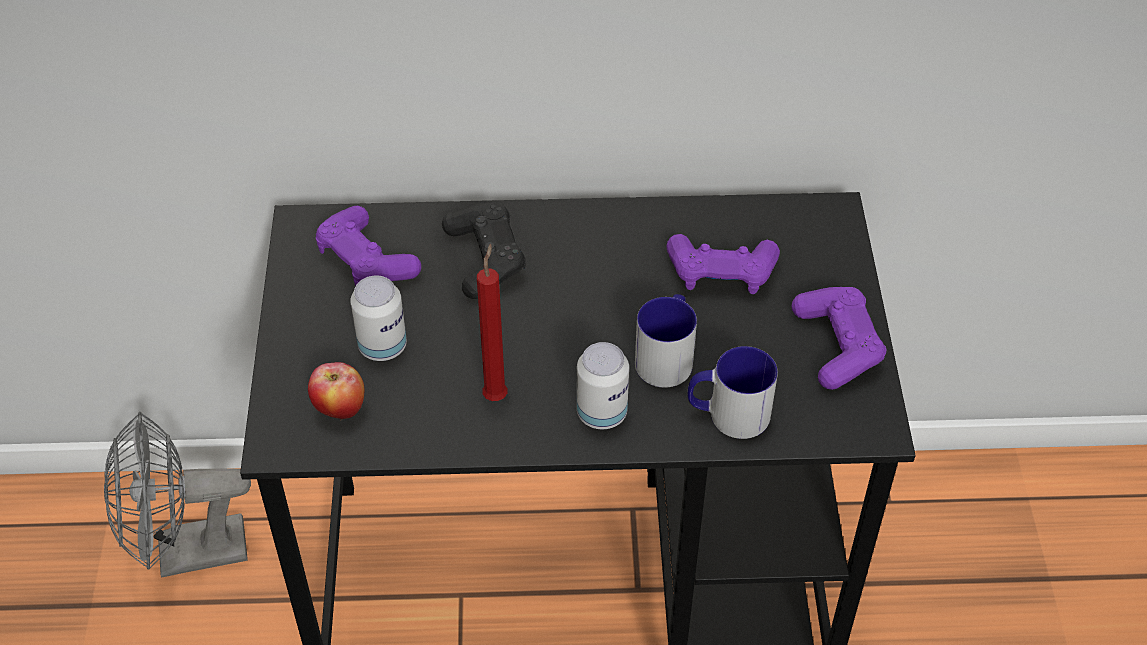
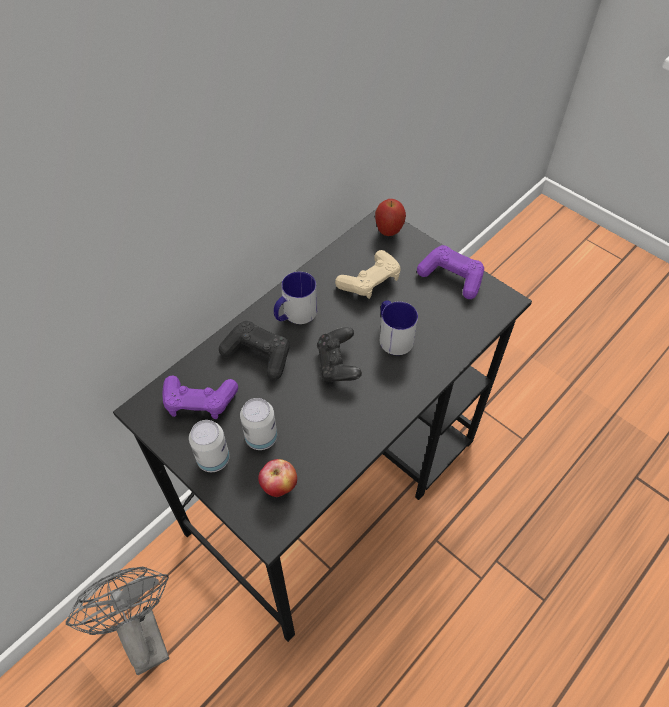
camera: 45 degrees left, 5 degrees up
grey fan [104,412,251,578] -> grey fan turned 120 degrees clockwise [66,567,169,675]
red candle [477,244,507,401] -> none
can [577,342,629,429] -> can moved to [189,420,230,472]
purple game controller [667,234,780,294] -> beige game controller [335,250,401,299]
mug [687,346,778,439] -> mug moved to [274,272,317,324]
none -> black game controller [317,327,362,382]
none -> apple [375,199,406,236]

